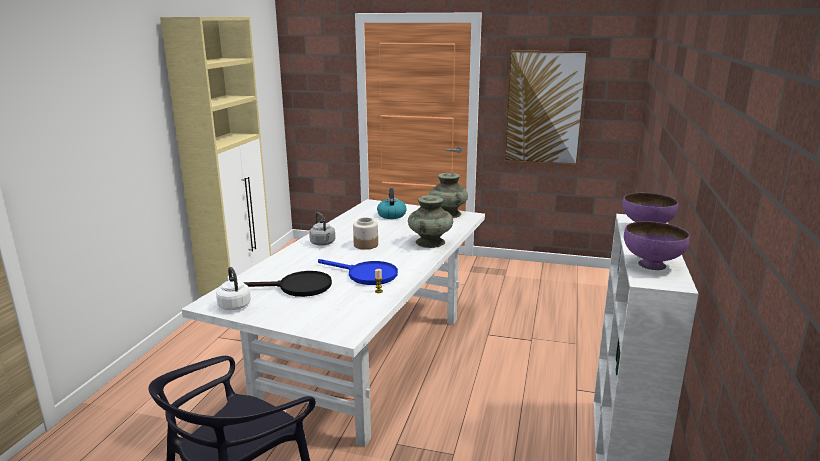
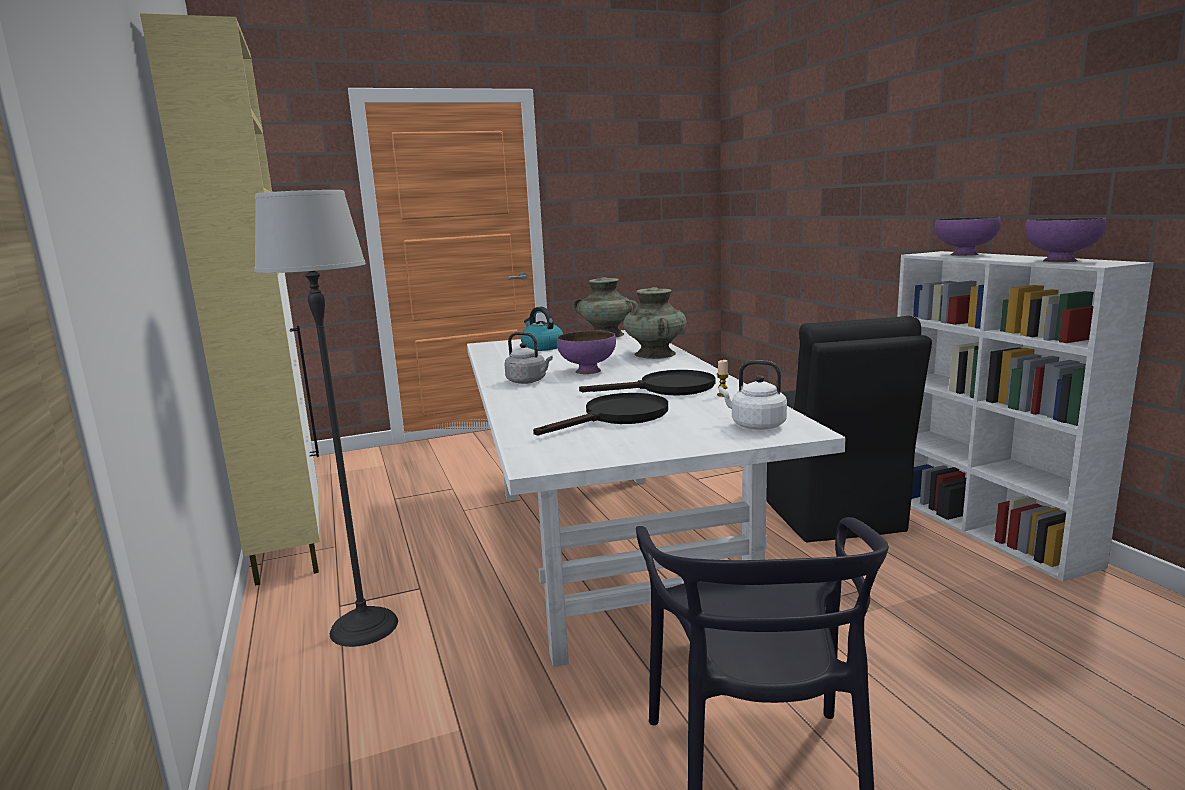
camera: 35 degrees left, 5 degrees down
white kettle [216,267,251,310] -> white kettle moved to [719,360,787,430]
blue frying pan [318,259,398,285] -> black frying pan [579,370,716,395]
jar [353,217,378,250] -> purple bowl [557,330,616,374]
picture [504,51,588,165] -> none
none -> floor lamp [254,190,398,647]
none -> black chair [766,316,932,542]

